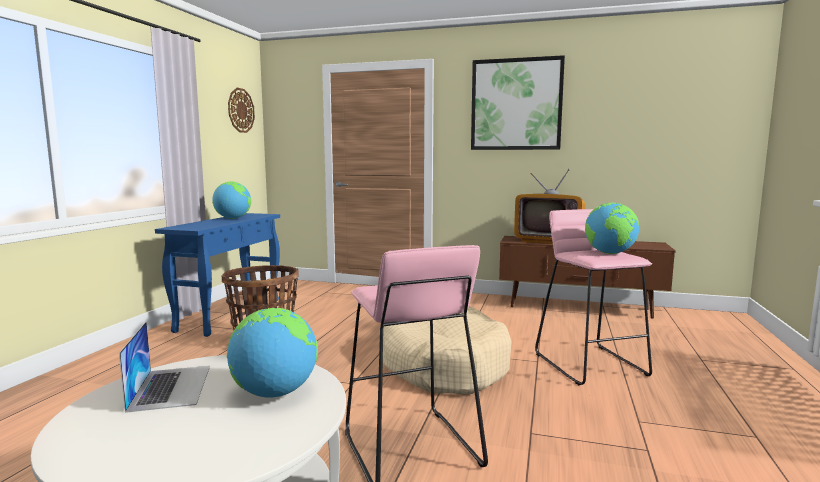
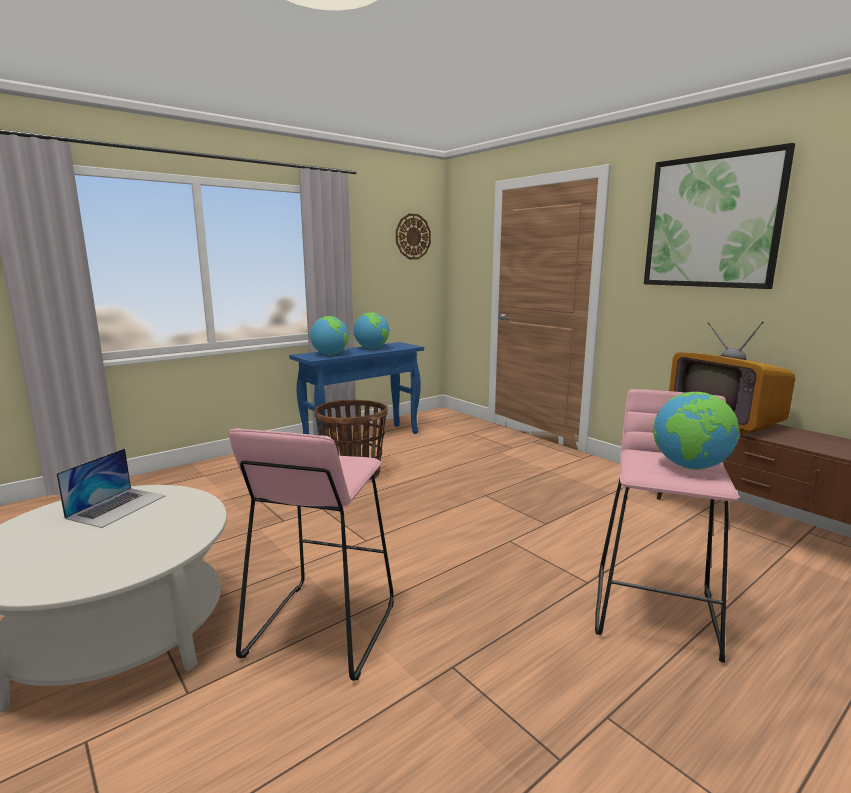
camera: 35 degrees right, 5 degrees up
globe [227,308,318,398] -> globe moved to [310,316,349,355]
beige dog bed [383,306,512,395] -> none

